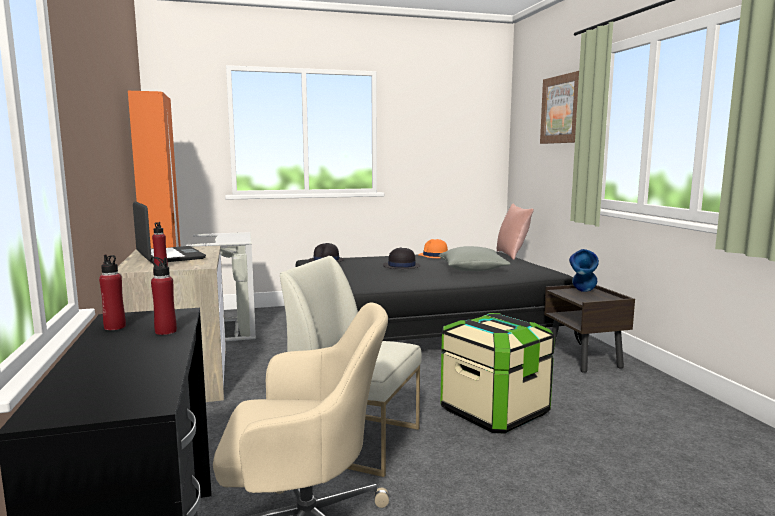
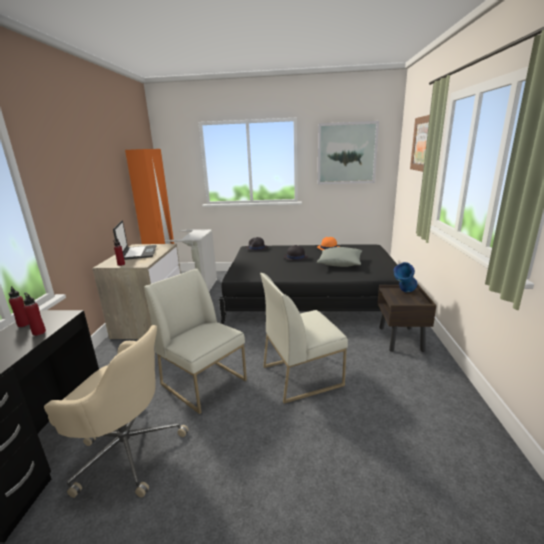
camera: 20 degrees right, 10 degrees up
storage box [441,313,555,434] -> white chair [260,273,348,404]
pink pillow [497,204,534,260] -> none
none -> picture [318,121,379,185]

